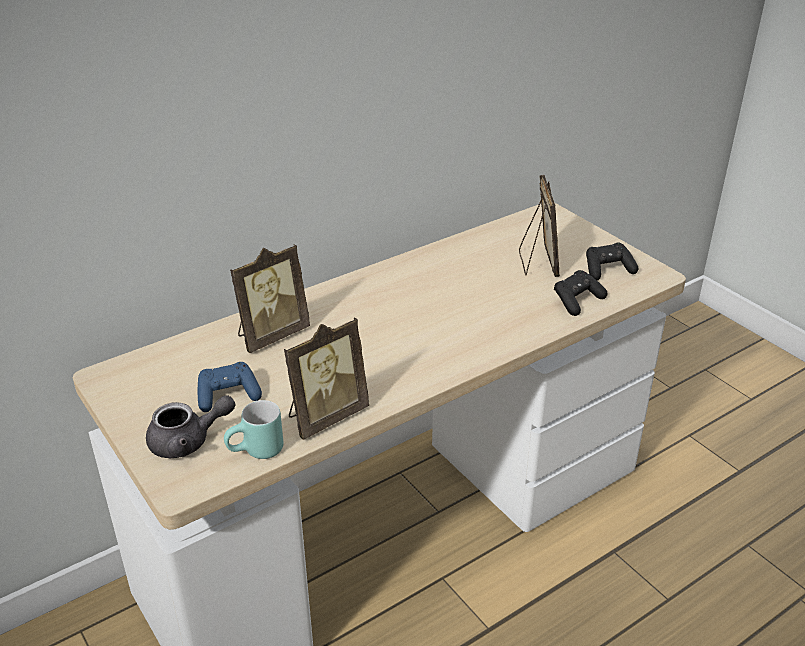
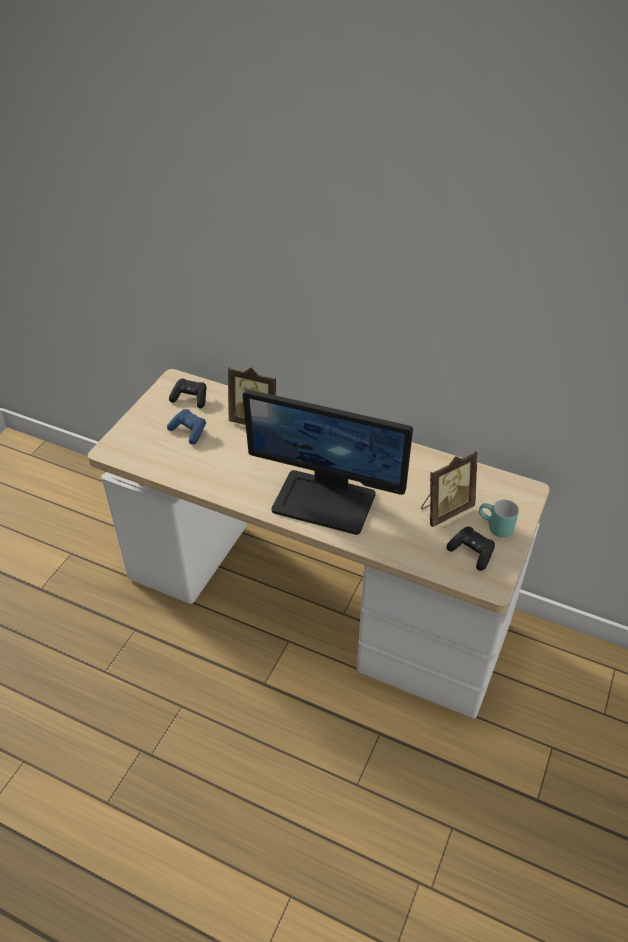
camera: 60 degrees right, 10 degrees up
grey teapot [146,395,235,458] -> none
turquoise mug [224,400,283,459] -> turquoise mug moved to [479,500,519,537]
picture frame [284,318,369,440] -> none
black game controller [554,270,607,316] -> black game controller moved to [169,378,206,408]
none -> monitor [243,389,413,535]

